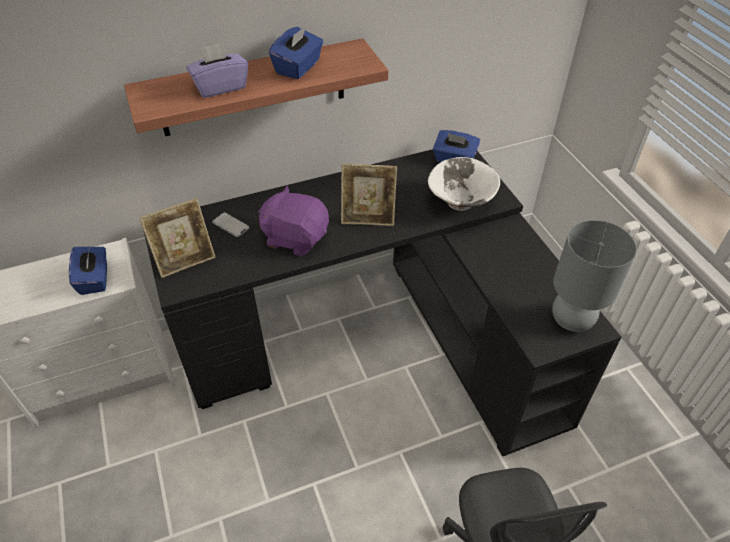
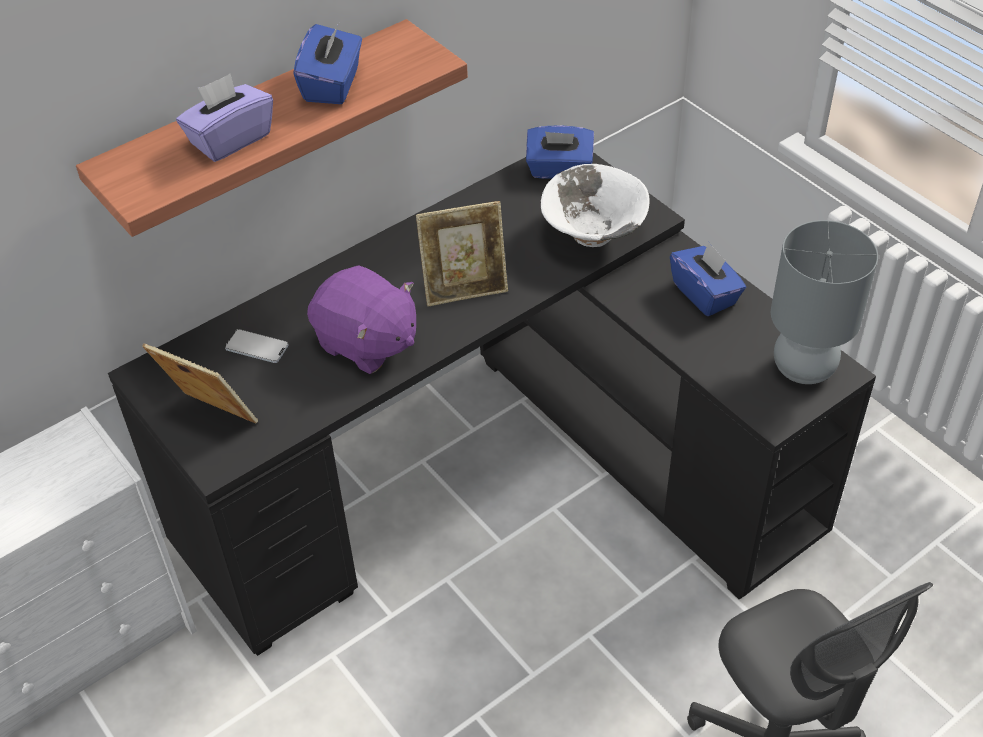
camera: 15 degrees left, 0 degrees up
blue tissue box [69,245,107,295] -> blue tissue box moved to [670,242,746,316]
picture frame [139,198,216,278] -> picture frame turned 105 degrees counterclockwise [142,343,258,423]
purple plush toy [258,186,329,256] -> purple plush toy turned 150 degrees counterclockwise [307,265,416,374]

